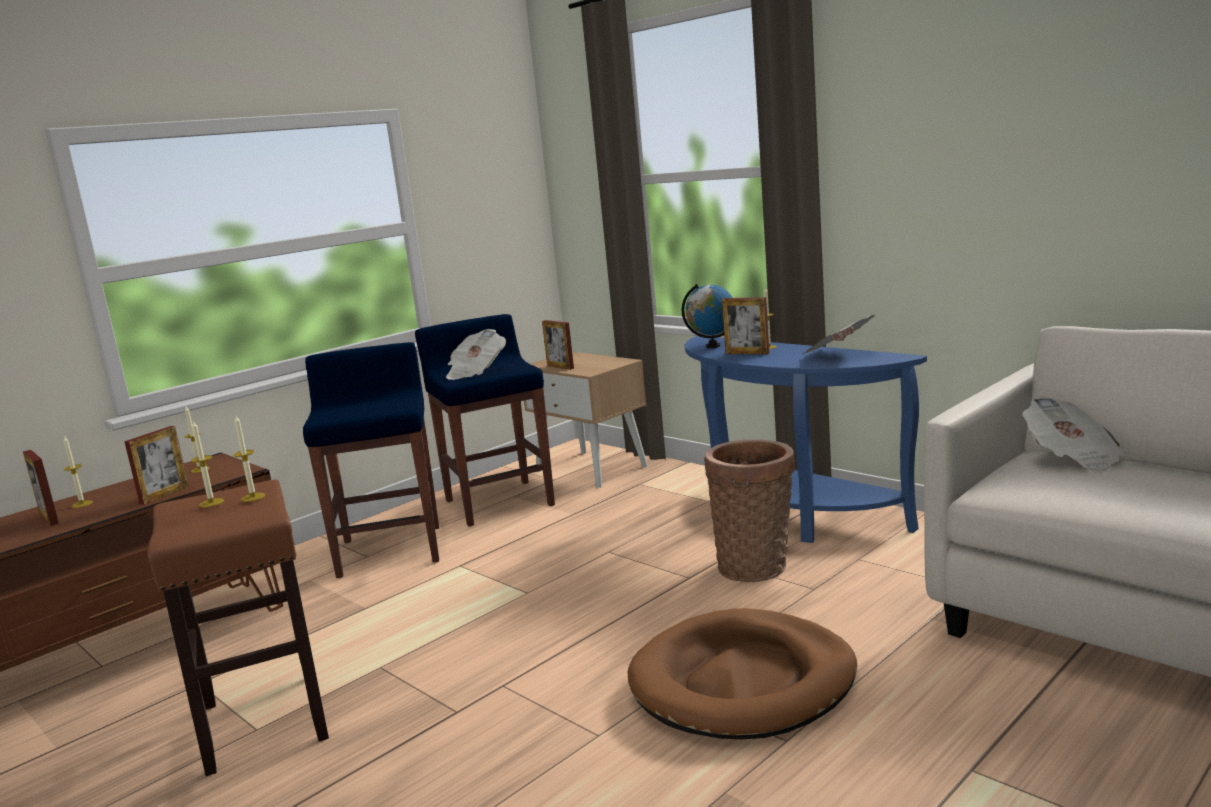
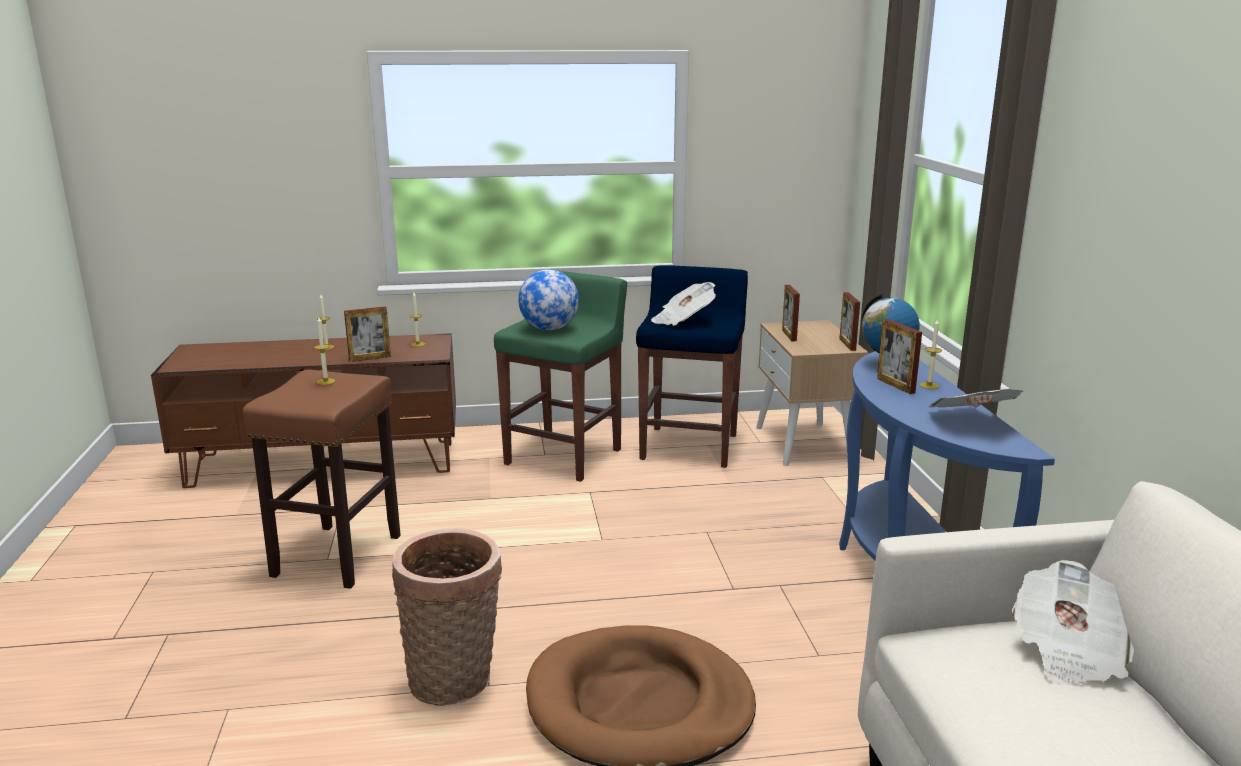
camera: 35 degrees right, 5 degrees up
picture frame [23,450,59,526] -> picture frame moved to [839,292,860,351]
candle [234,416,265,502] -> none
blue stool [303,342,439,578] -> green stool [494,270,627,482]
basket [704,440,795,582] -> basket moved to [392,528,502,706]
none -> globe [518,269,579,330]

